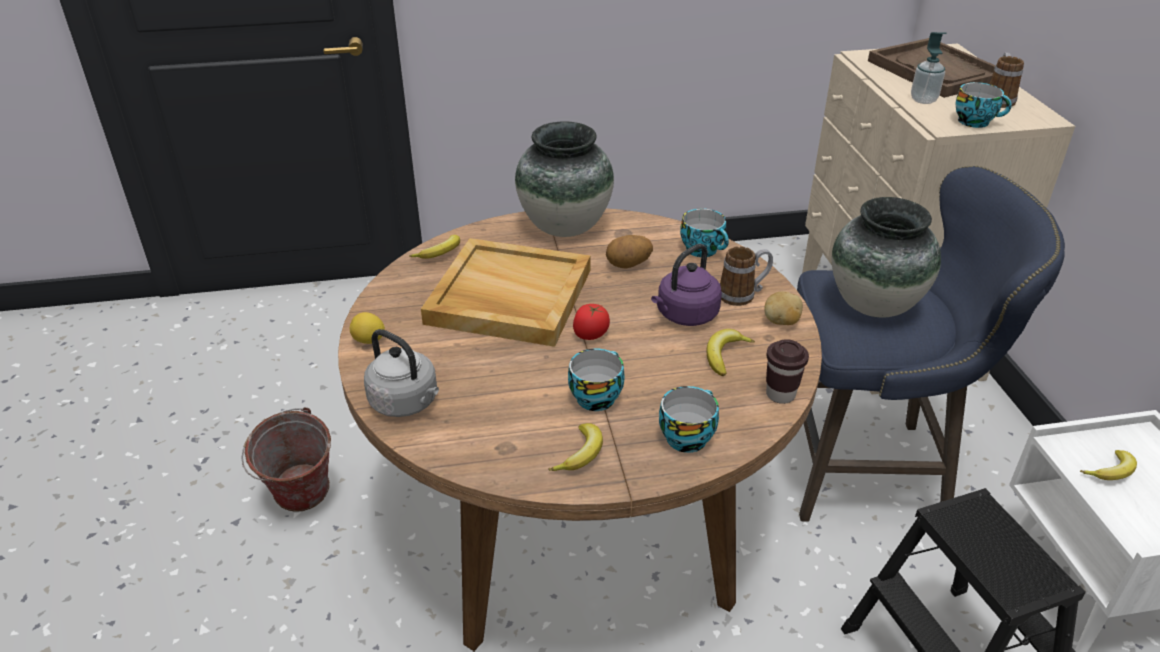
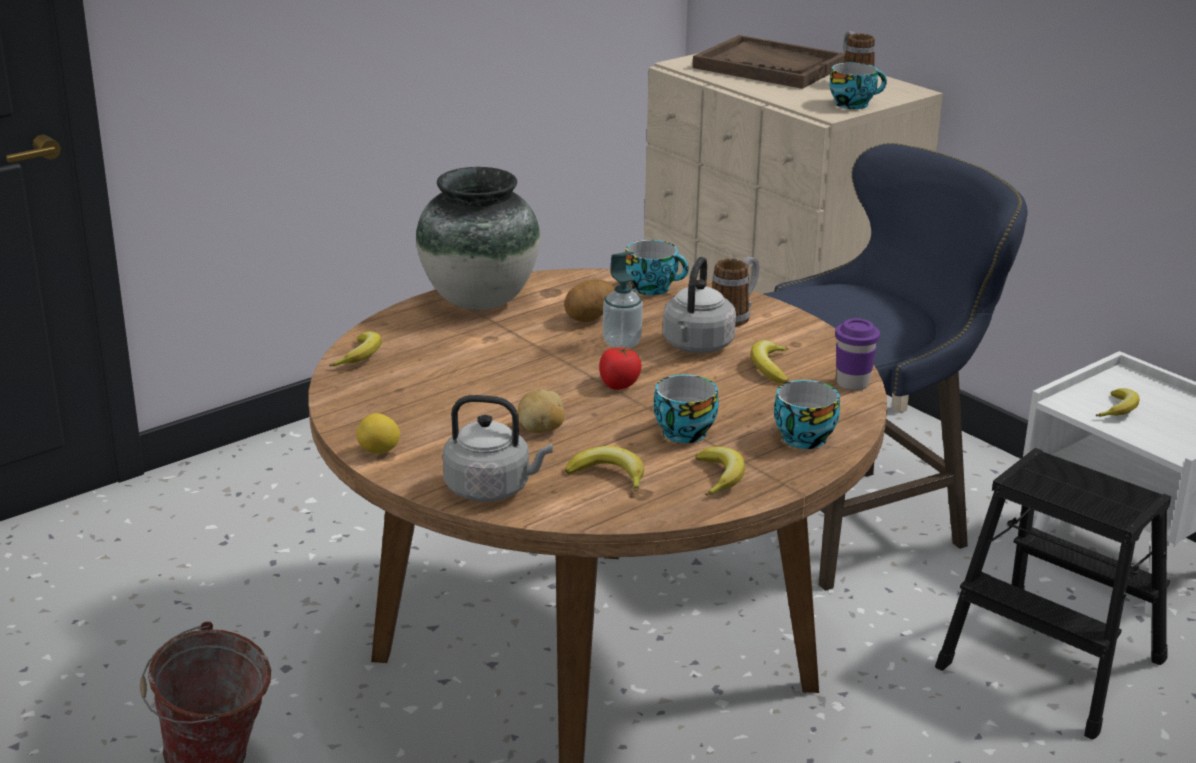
camera: 30 degrees left, 10 degrees down
beige tray [421,238,590,347] -> none
purple kettle [651,244,722,326] -> grey kettle [663,257,736,353]
potato [764,291,803,325] -> potato moved to [518,389,564,433]
brown cup [766,339,809,404] -> purple cup [835,318,880,391]
vase [832,197,941,318] -> none
soap dispenser [911,32,947,104] -> soap dispenser moved to [603,252,643,349]
none -> banana [565,446,644,492]

